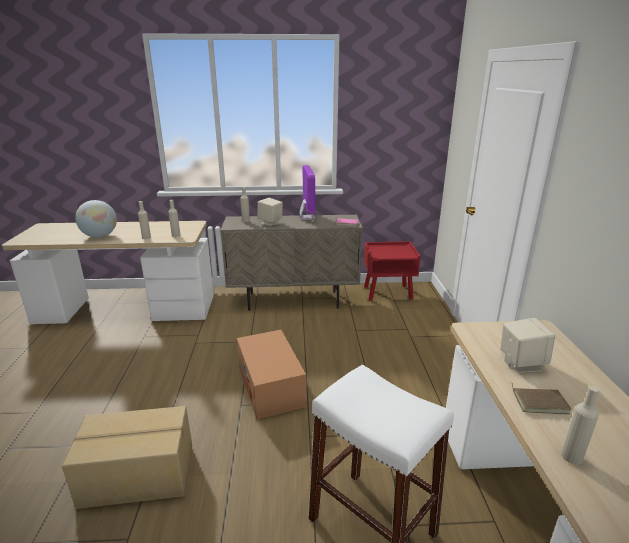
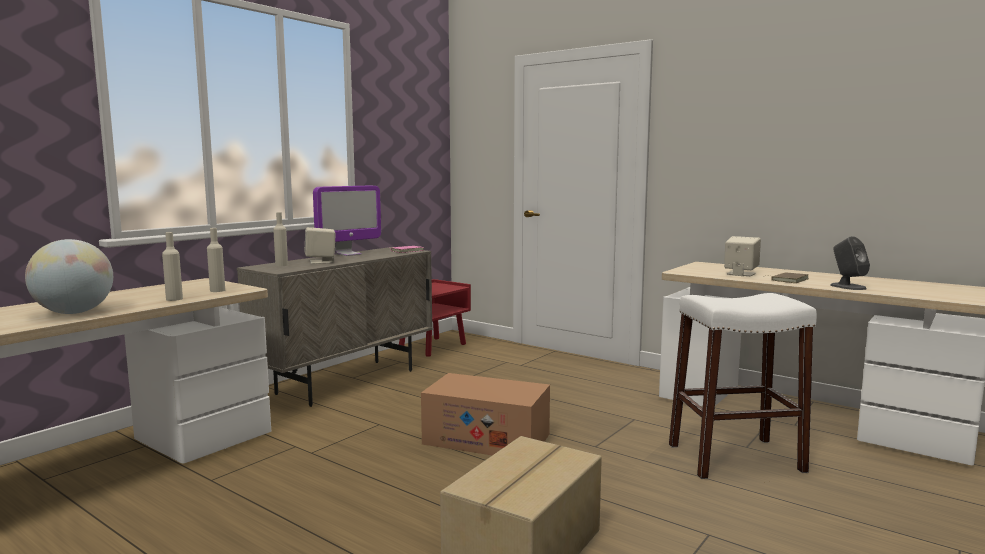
camera: 50 degrees left, 15 degrees down
monitor [299,165,315,220] -> monitor turned 105 degrees clockwise [313,186,381,256]
beige bottle [561,386,600,465] -> grey speaker [830,236,870,290]

